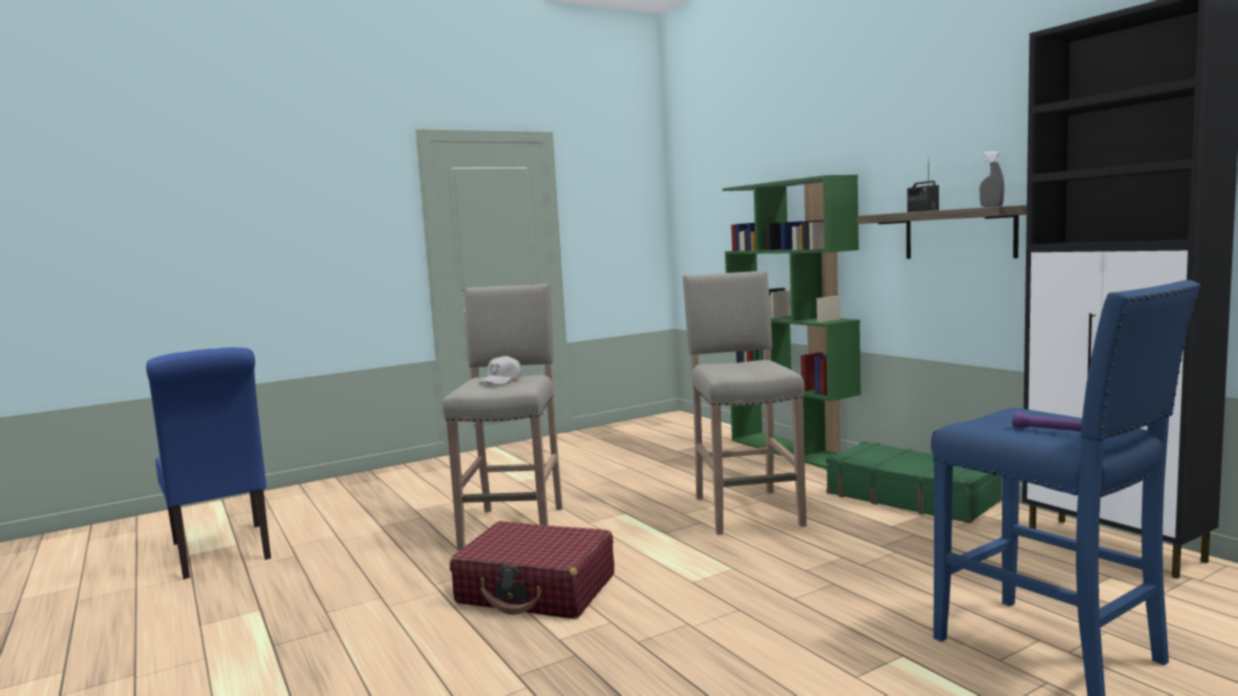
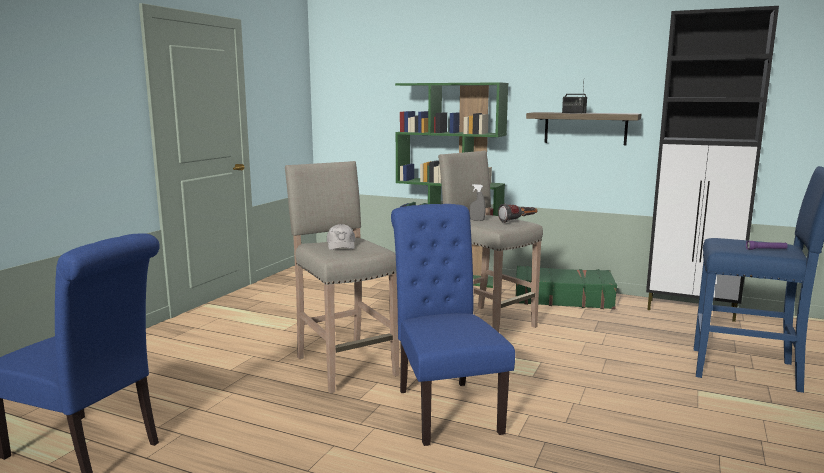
camera: 35 degrees left, 5 degrees up
red suitcase [450,521,614,619] -> blue chair [391,204,515,446]
grey spray bottle [979,151,1005,207] -> grey spray bottle moved to [470,184,486,221]
none -> flashlight [498,204,538,223]

